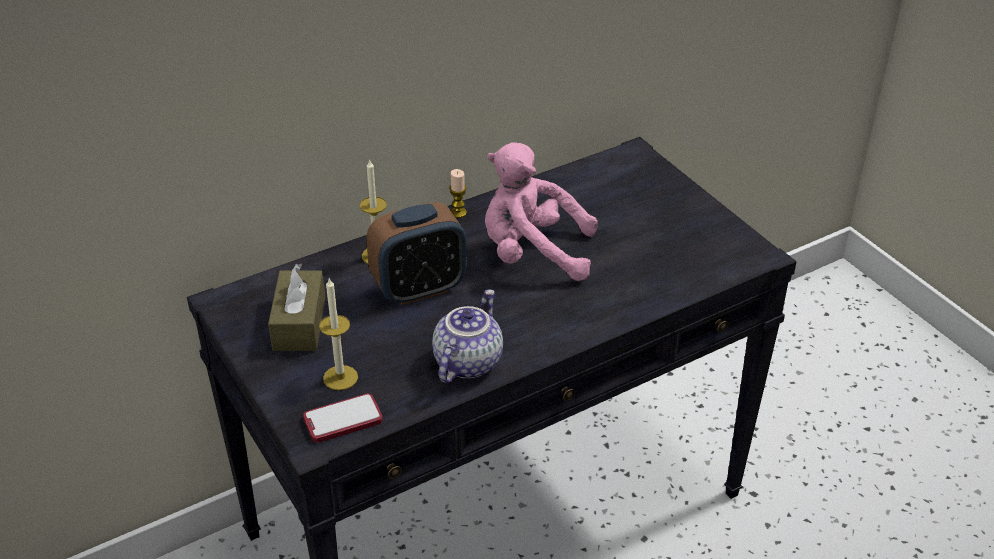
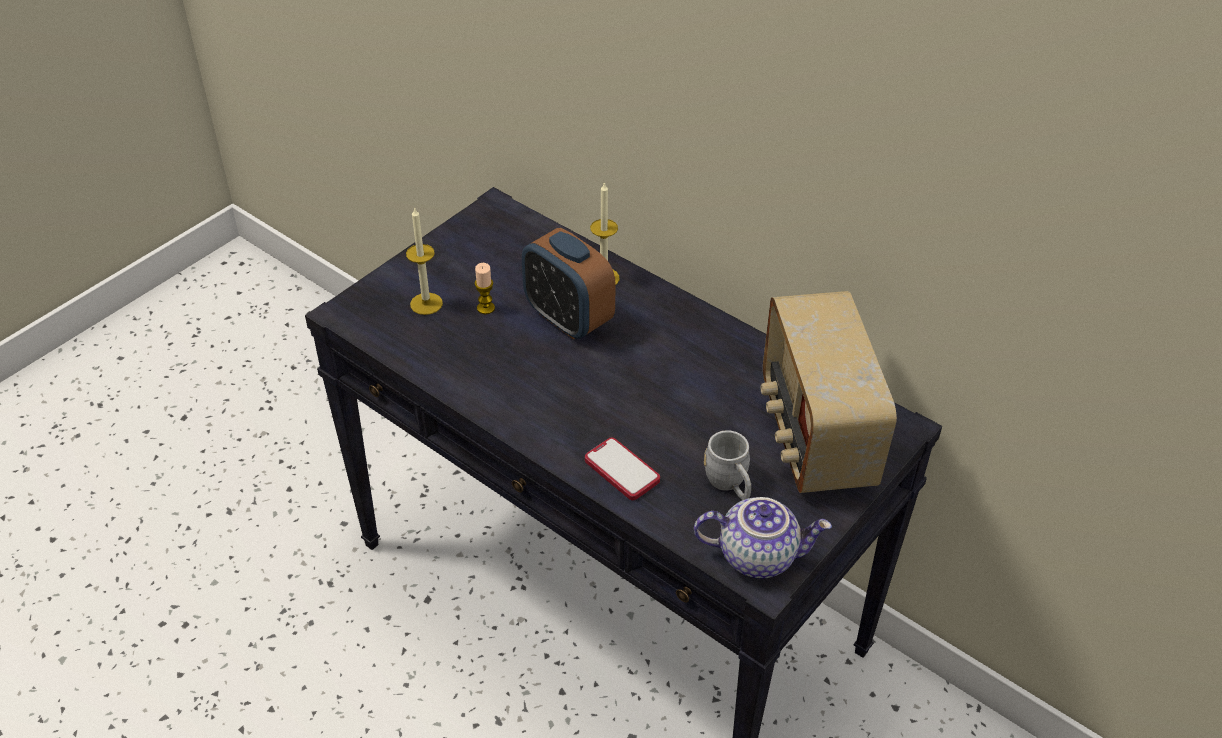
camera: 70 degrees right, 5 degrees up
brown tissue box [268,264,325,351] -> none
phone [303,393,383,443] -> phone moved to [585,438,660,500]
teapot [432,289,503,383] -> teapot moved to [694,497,832,578]
candle [449,169,467,218] -> candle moved to [474,263,495,314]
pink plush toy [485,142,598,281] -> none
none -> grey mug [704,430,751,500]
none -> radio [761,291,897,493]

